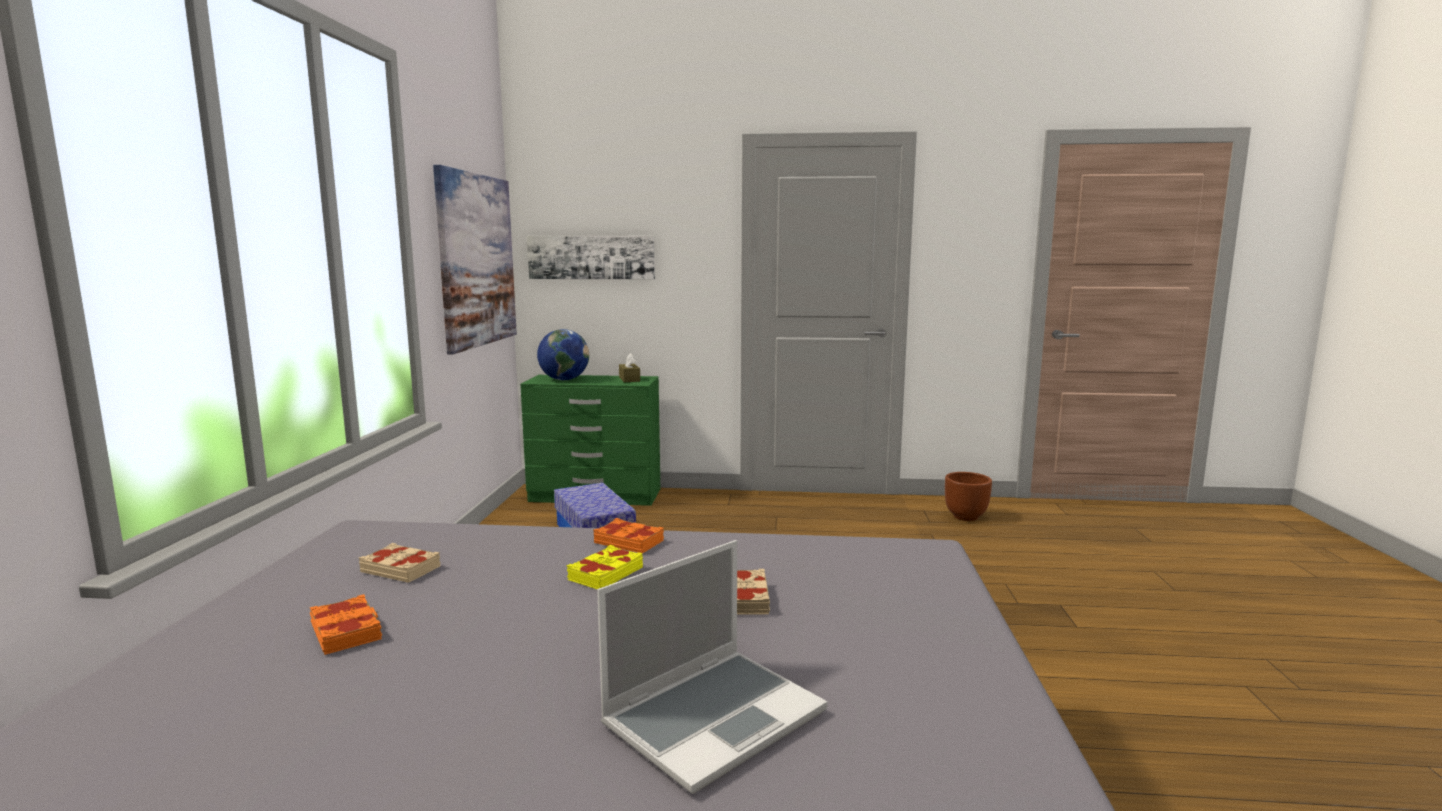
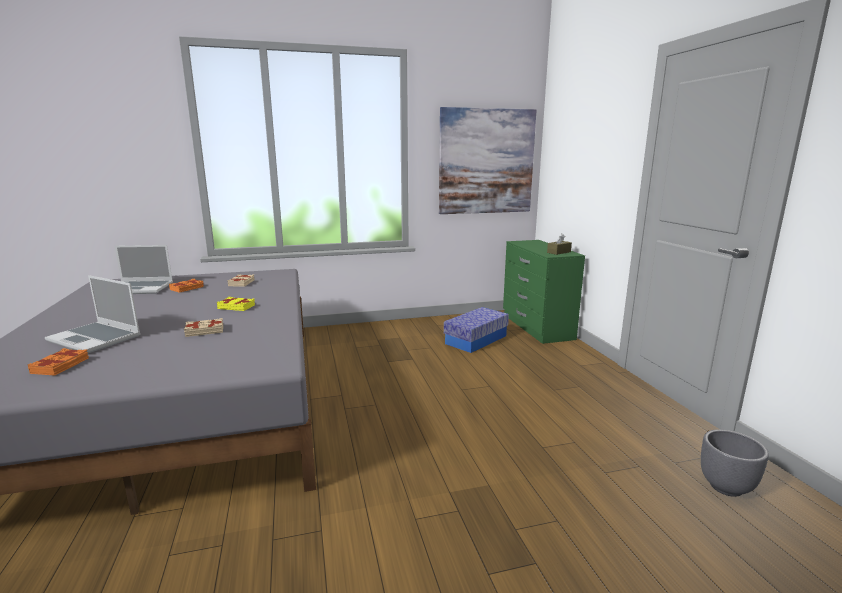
camera: 70 degrees right, 5 degrees up
picture [527,236,655,279] -> none
globe [537,329,589,380] -> none
orange book [594,518,664,553] -> orange book moved to [28,348,89,376]
brown planter [945,472,992,521] -> grey planter [701,429,769,497]
none -> laptop [115,245,173,294]

